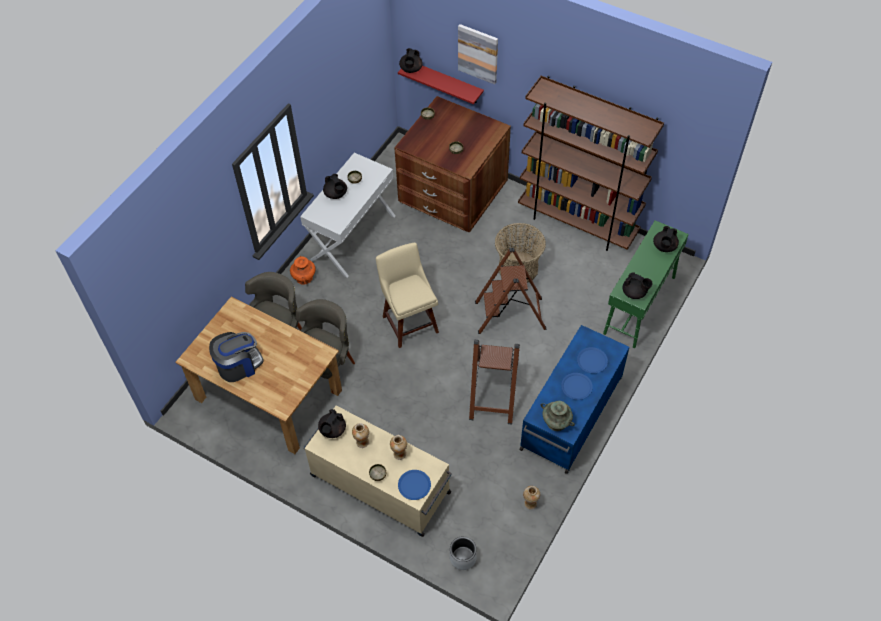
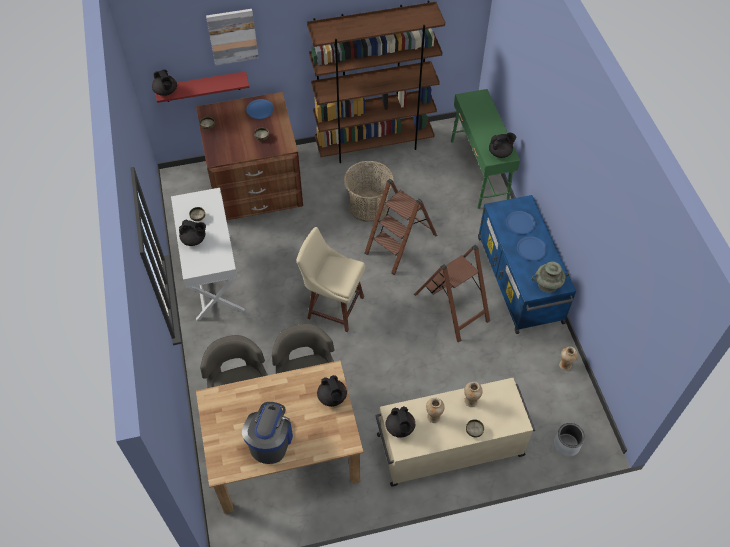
camera: 45 degrees left, 0 degrees up
orange vase [290,256,316,285] -> none
blue plate [398,470,431,500] -> blue plate moved to [246,99,274,119]
black teapot [653,226,679,252] -> black teapot moved to [317,375,347,407]

